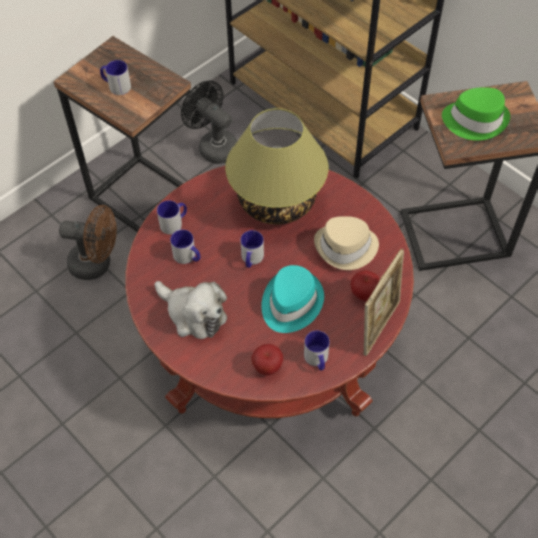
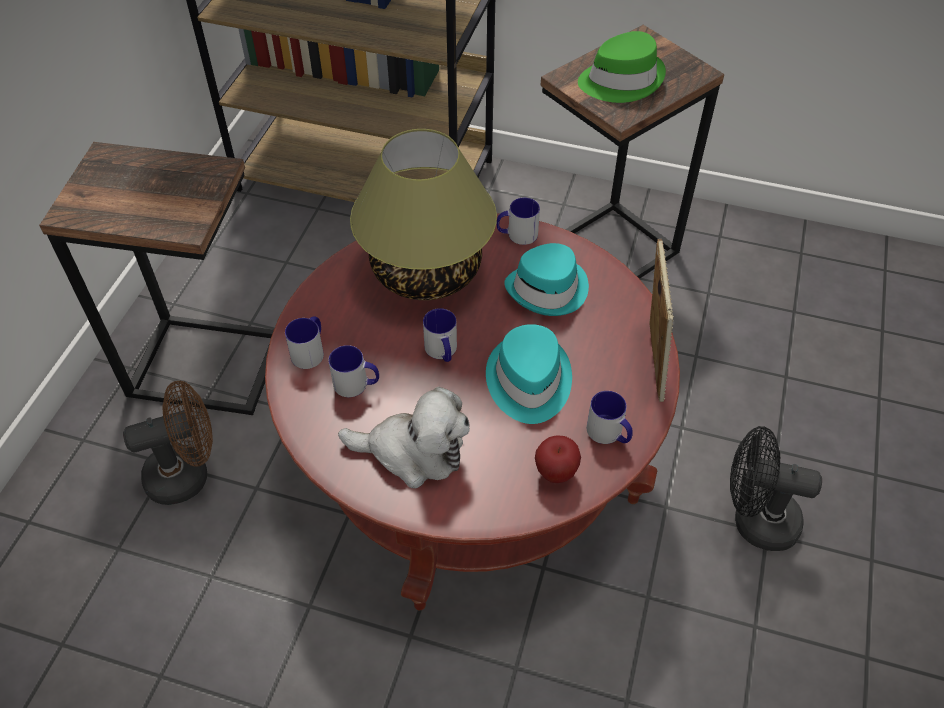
camera: 30 degrees left, 5 degrees down
mug [100,60,131,95] -> mug moved to [497,198,540,245]
black fan [181,80,237,164] -> black fan moved to [730,426,822,551]
beige hat [314,216,379,270] -> turquoise hat [504,243,589,316]
apple [350,270,380,301] -> none

